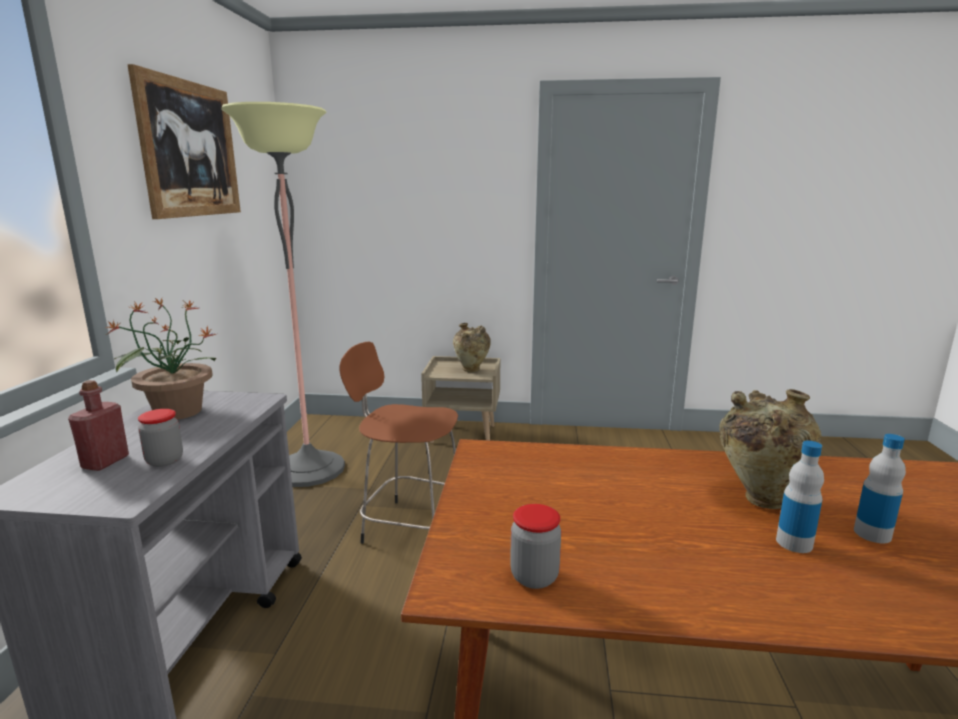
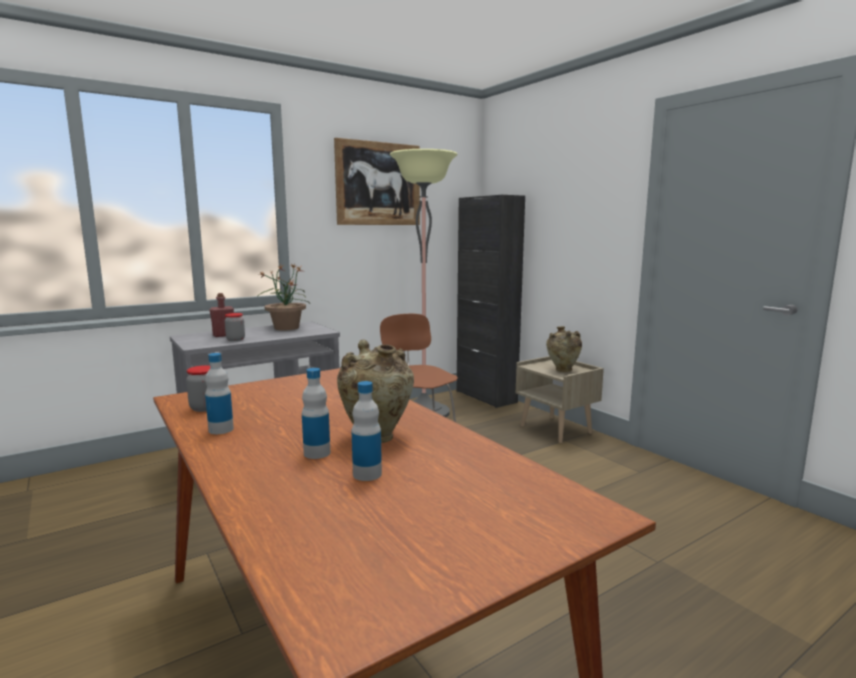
camera: 50 degrees right, 5 degrees down
none -> bottle [205,353,234,434]
none -> black cabinet [457,195,525,408]

